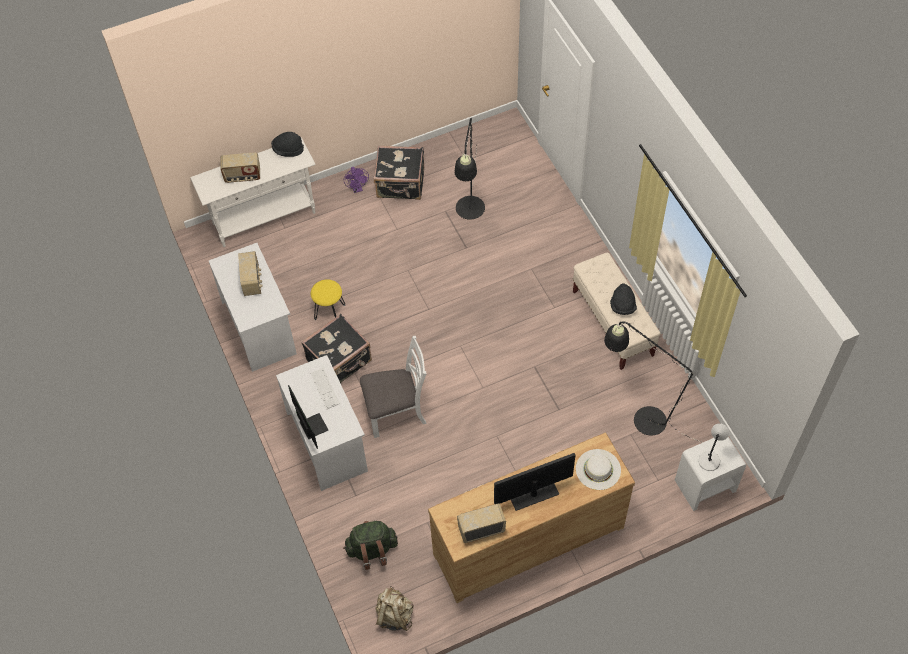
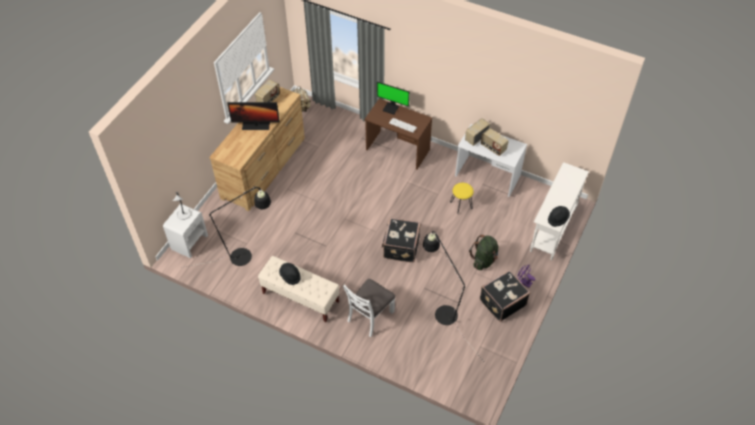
camera: 140 degrees right, 5 degrees down
radio [221,152,260,183] -> radio moved to [465,118,491,146]
white desk [276,355,368,491] -> brown desk [364,98,432,170]
black suitcase [302,314,372,383] -> black suitcase moved to [382,218,421,263]
green backpack [343,521,398,570] -> green backpack moved to [469,235,499,270]
white chair [360,336,427,438] -> white chair moved to [343,279,395,337]
monitor [494,453,576,511] -> monitor turned 60 degrees clockwise [227,102,280,130]
white hat [576,449,621,490] -> none

